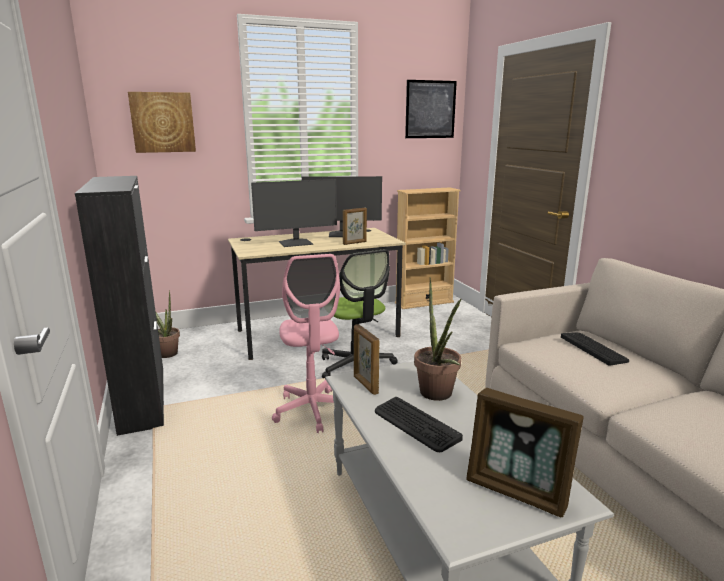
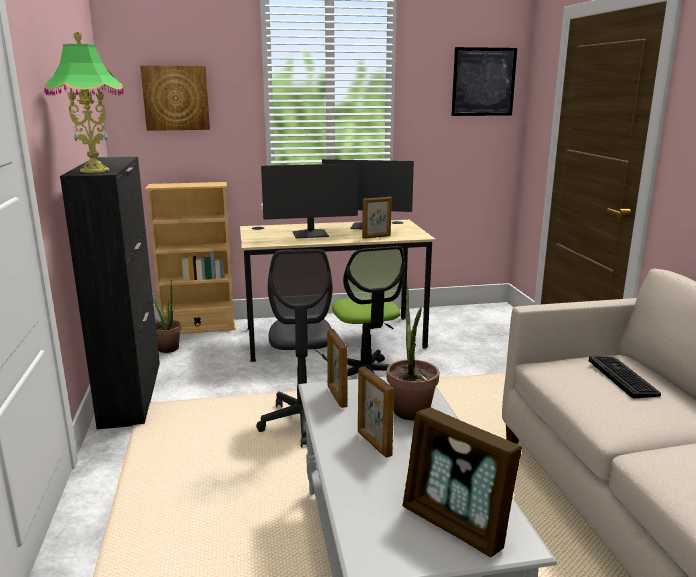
camera: 10 degrees right, 0 degrees up
pink office chair [272,254,340,433] -> grey office chair [256,249,333,447]
keyboard [375,397,463,452] -> picture frame [358,367,394,458]
beige bookcase [395,187,461,309] -> beige bookcase moved to [145,182,235,334]
none -> table lamp [44,32,124,173]

